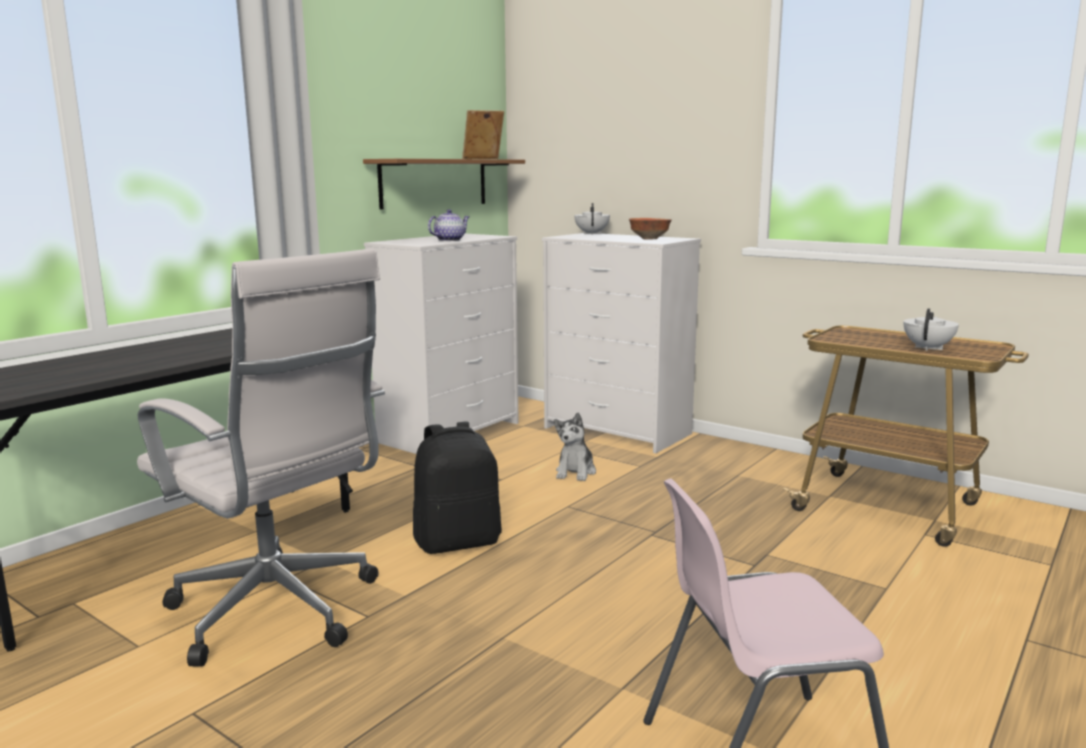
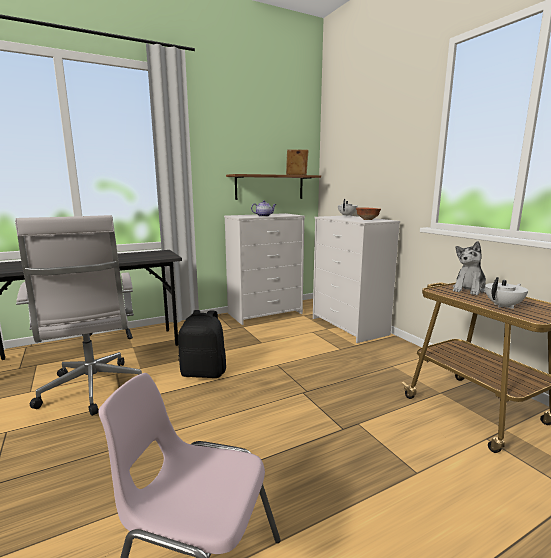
camera: 25 degrees right, 0 degrees up
plush toy [554,413,596,481] -> plush toy moved to [453,241,486,295]

